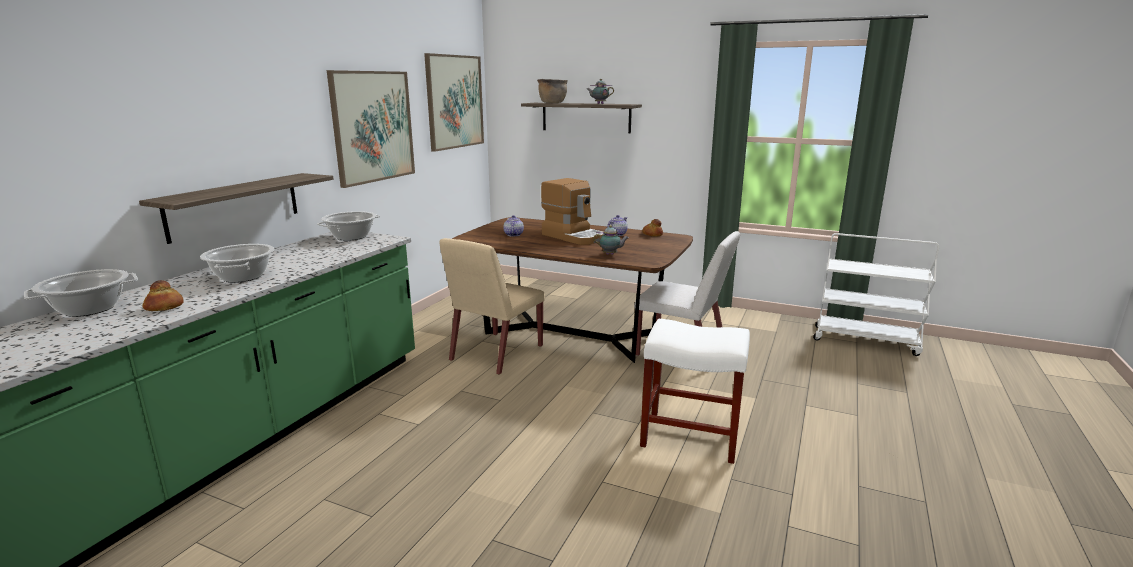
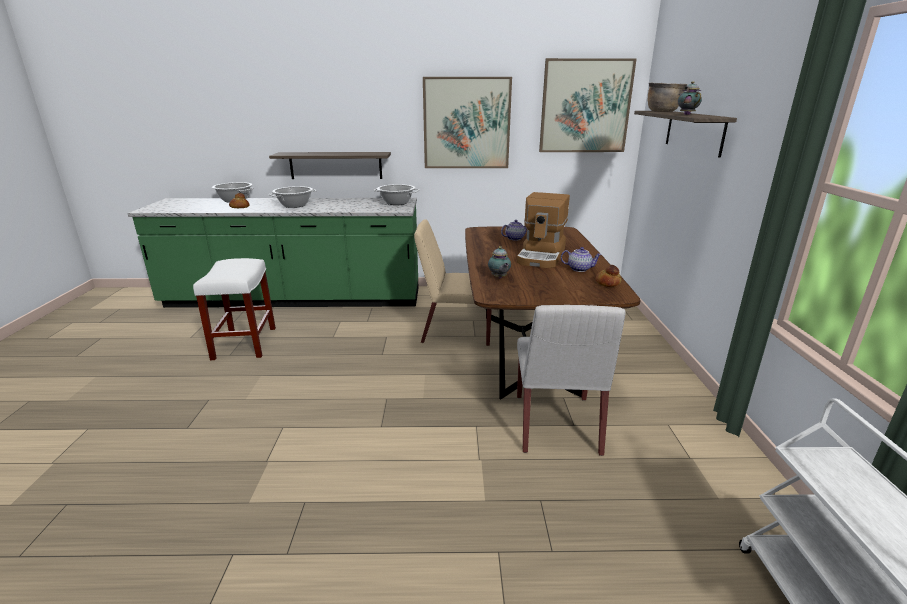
camera: 65 degrees right, 5 degrees up
white stool [640,319,750,464] -> white stool moved to [193,258,276,360]

